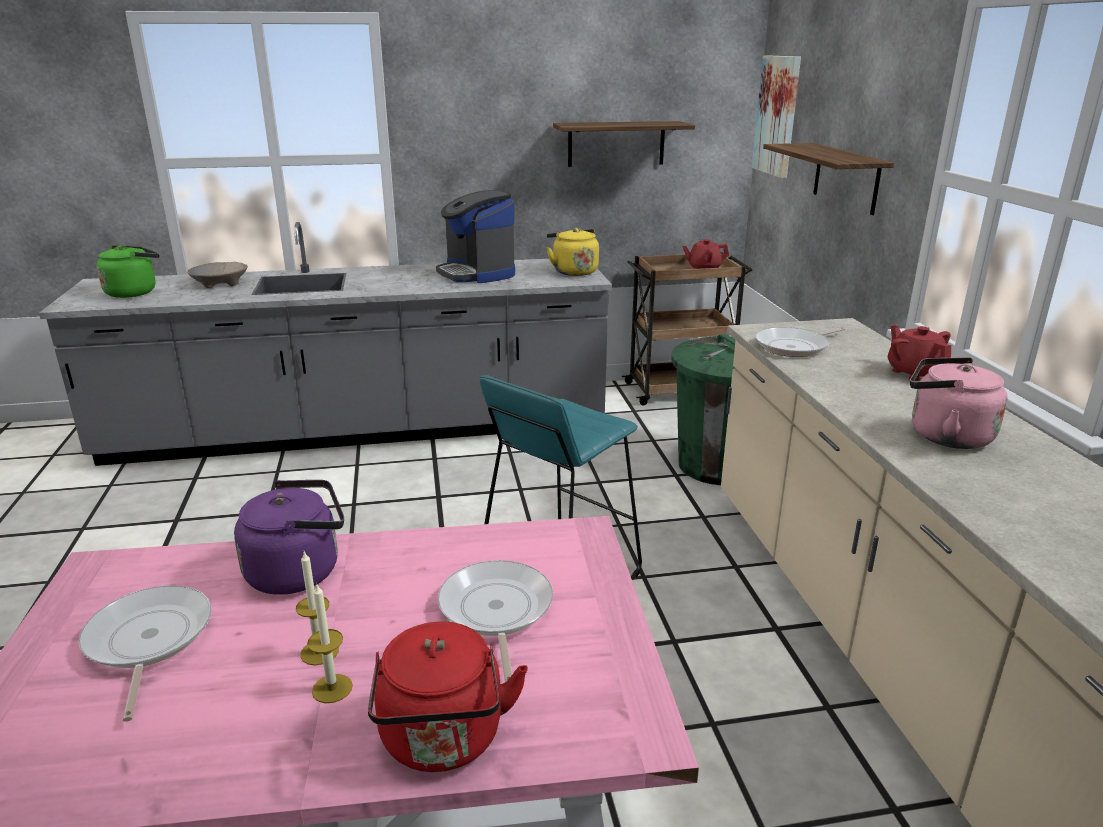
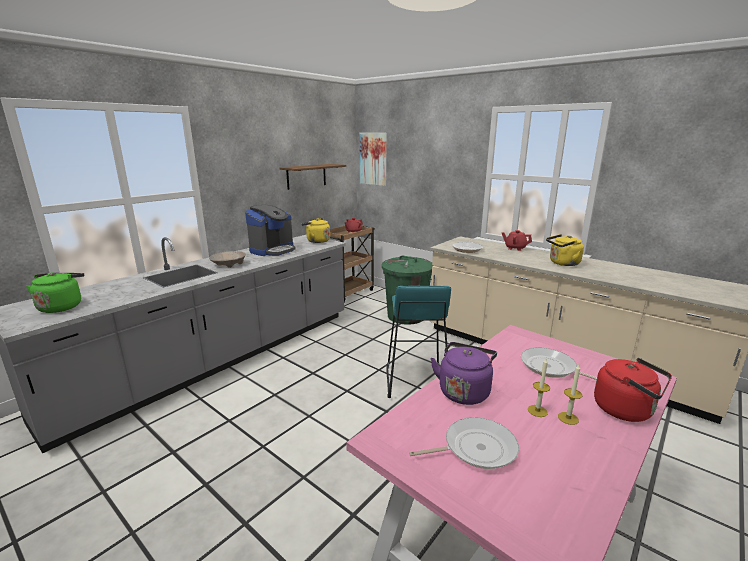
camera: 40 degrees left, 5 degrees down
frying pan [78,586,212,722] -> frying pan turned 135 degrees clockwise [409,417,519,469]
beige bowl [187,262,248,288] -> beige bowl moved to [209,251,246,268]
coffee machine [436,190,515,283] -> coffee machine turned 75 degrees counterclockwise [245,205,296,256]
shelf [763,143,894,215] -> none
pink kettle [910,357,1007,449] -> yellow kettle [546,234,584,266]

